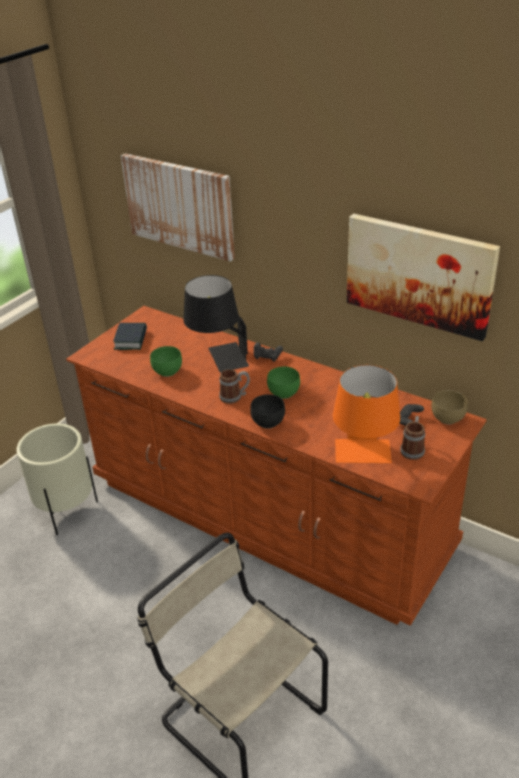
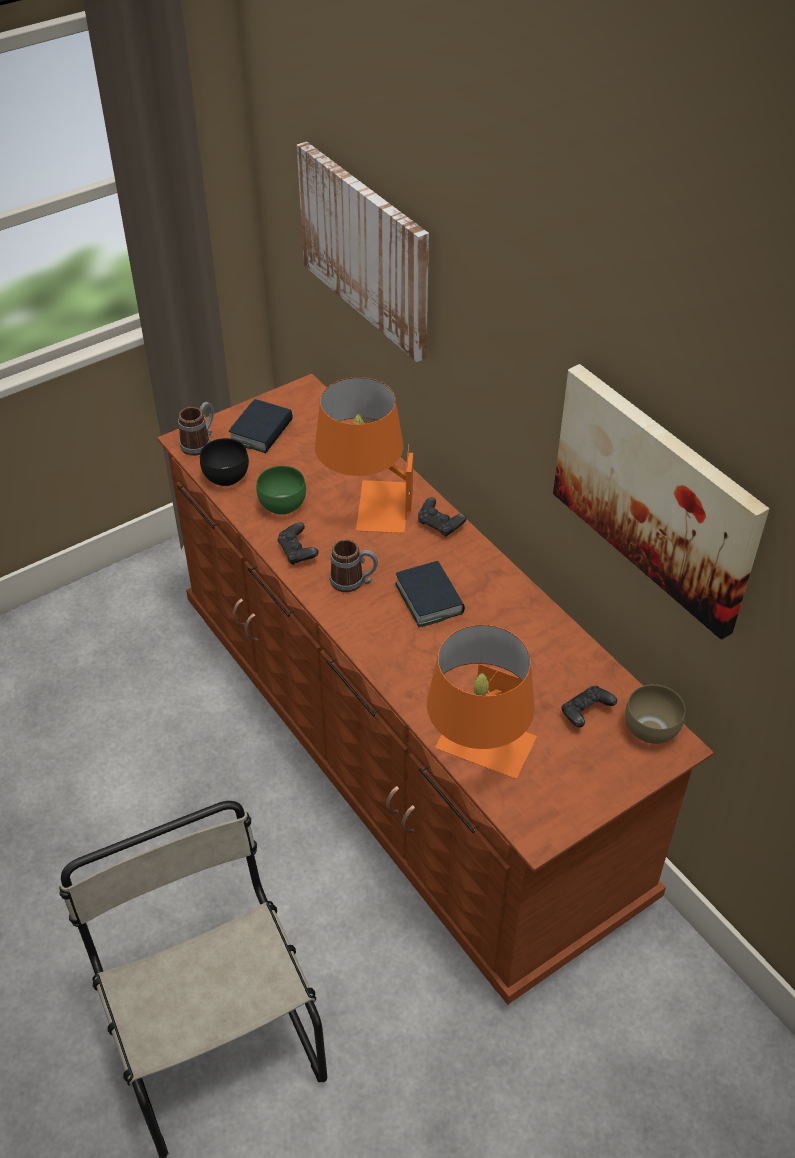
camera: 20 degrees right, 10 degrees up
beige planter [17,423,98,535] -> none
black table lamp [183,275,249,372] -> orange table lamp [315,377,413,533]
black bowl [250,394,285,429] -> black bowl moved to [200,438,249,486]
green bowl [267,367,300,399] -> book [395,561,465,627]
mug [400,416,425,460] -> mug moved to [178,402,214,456]
none -> black game controller [278,522,319,565]

